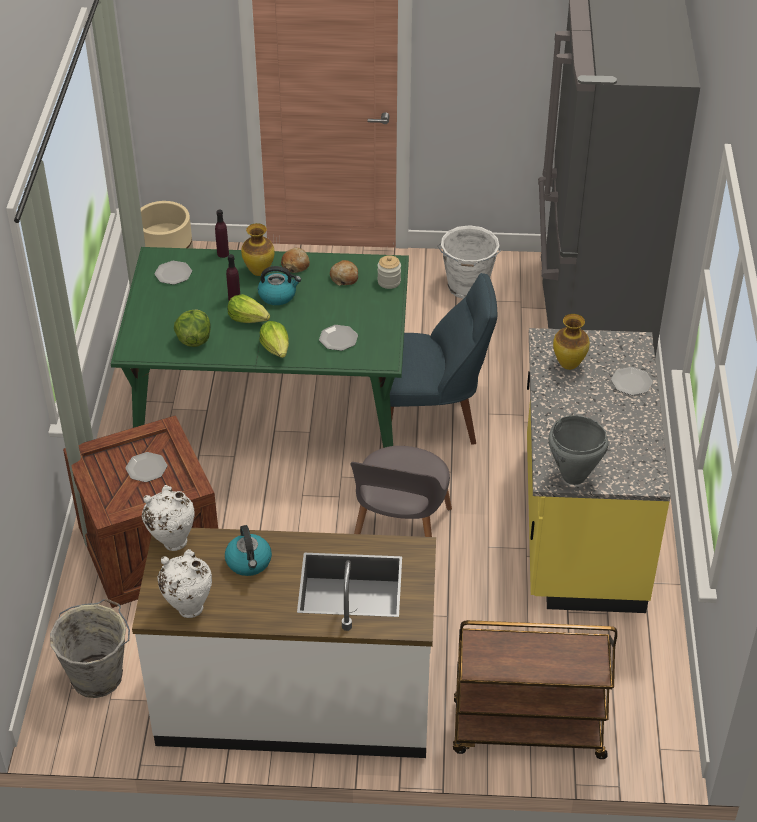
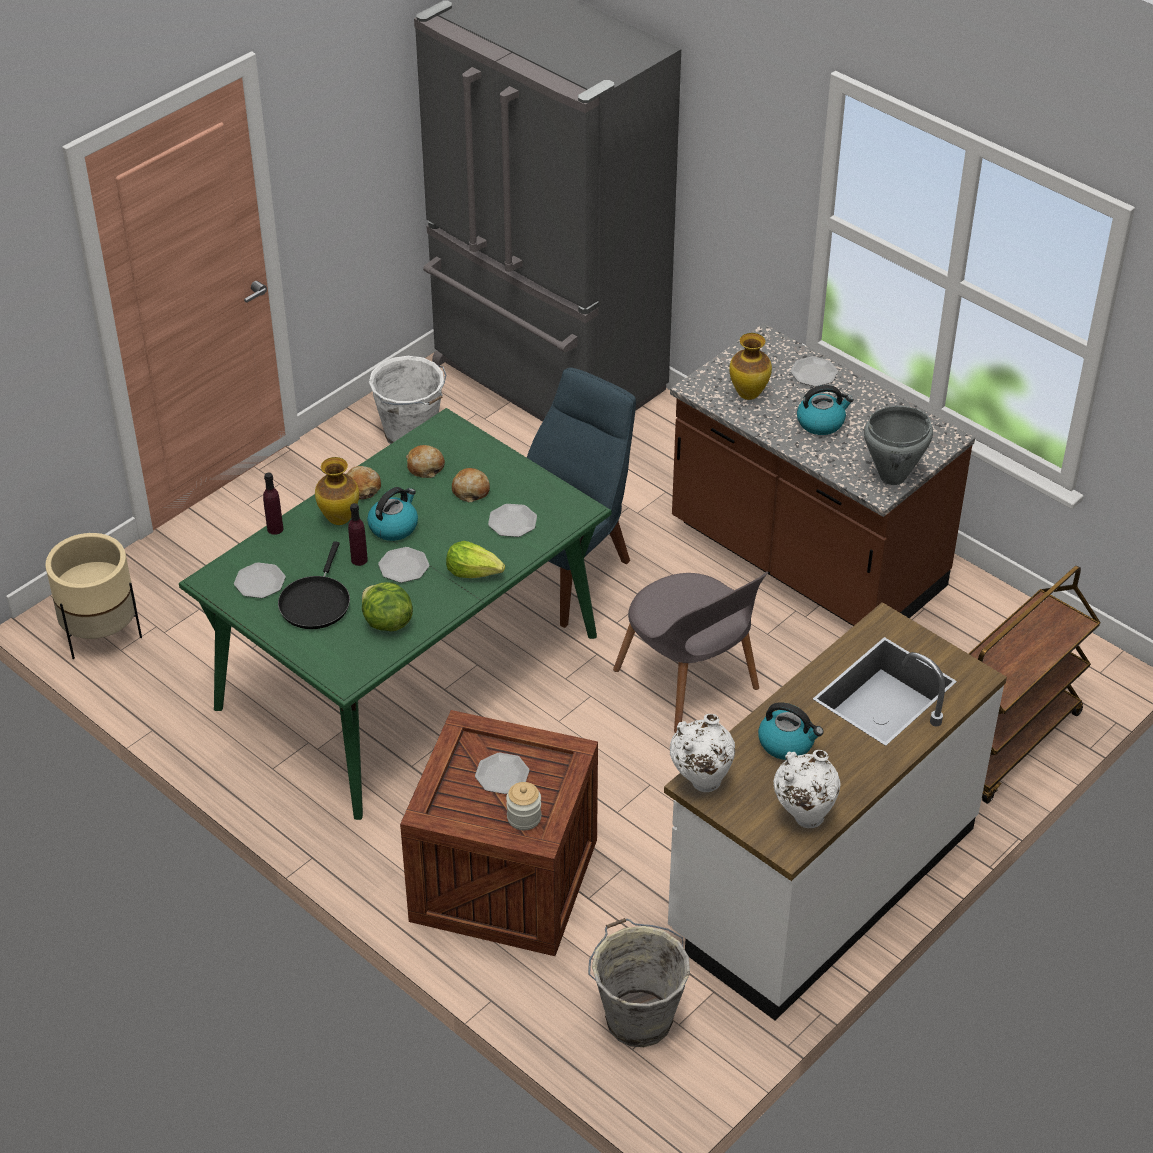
camera: 50 degrees left, 0 degrees up
lettuce [228,294,270,323] -> plate [378,547,429,583]
jar [377,255,401,289] -> jar moved to [506,782,541,830]
yellow counter [527,328,671,613] -> brown counter [670,323,975,626]
none -> black frying pan [278,541,350,629]
none -> bread [452,468,490,502]
none -> kettle [797,385,854,435]

